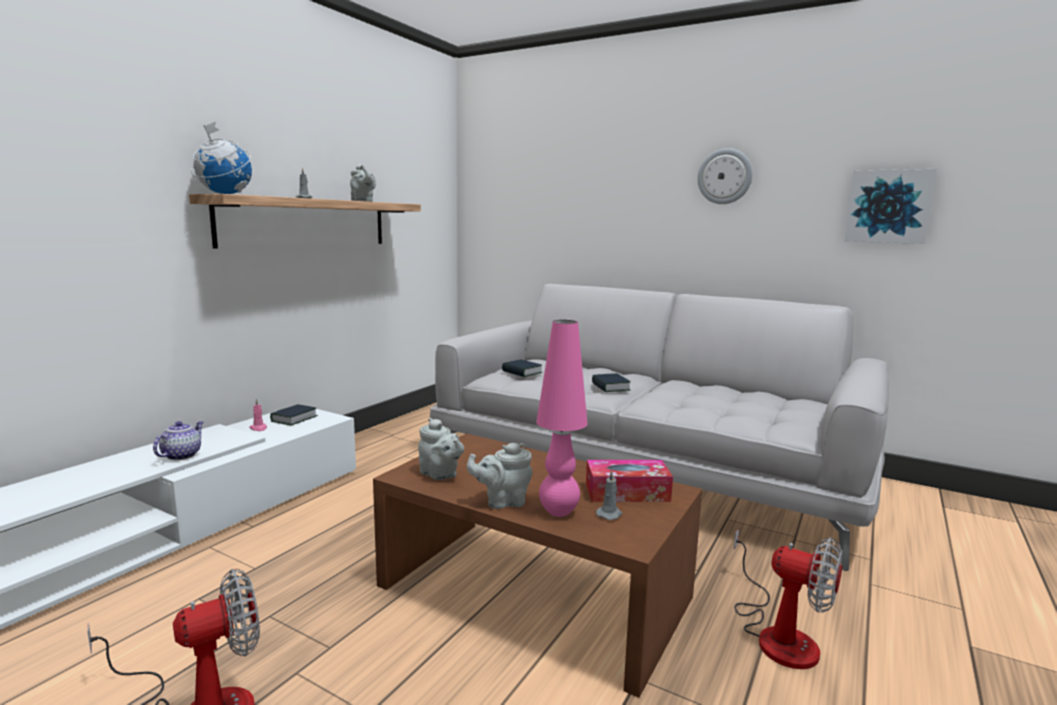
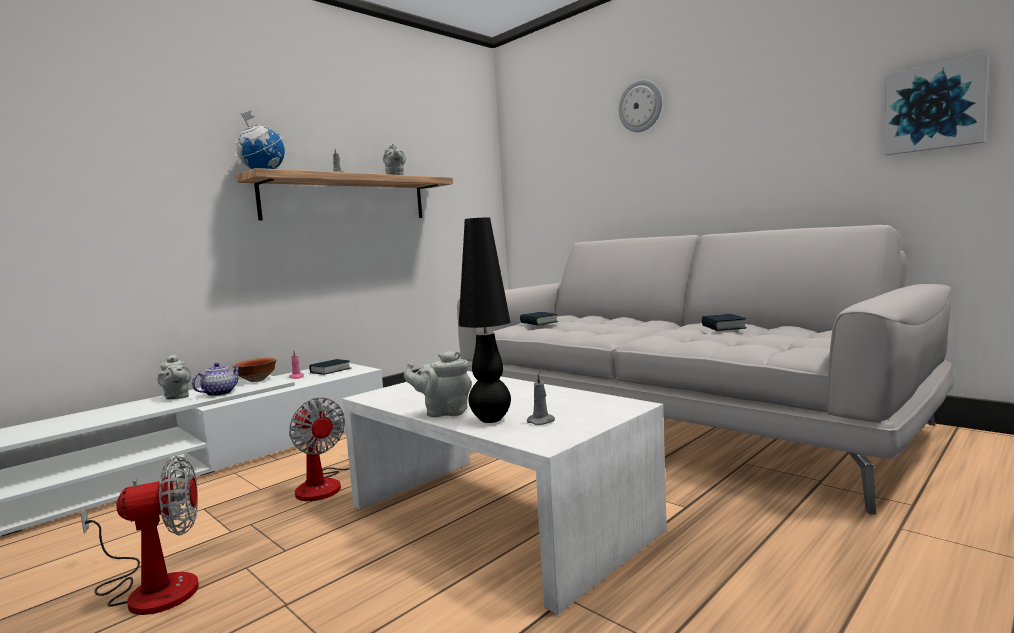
camera: 15 degrees right, 5 degrees down
brown coffee table [373,433,702,698] -> white coffee table [343,371,667,615]
grey teapot [418,418,464,480] -> grey teapot moved to [157,355,192,400]
pink table lamp [536,320,588,517] -> black table lamp [459,217,511,423]
tissue box [586,460,673,502] -> none
book [592,373,631,392] -> book moved to [702,314,746,331]
wall clock [698,148,753,204] -> wall clock moved to [619,79,662,132]
fan [734,529,843,669] -> fan moved to [289,398,350,501]
none -> bowl [233,358,276,382]

